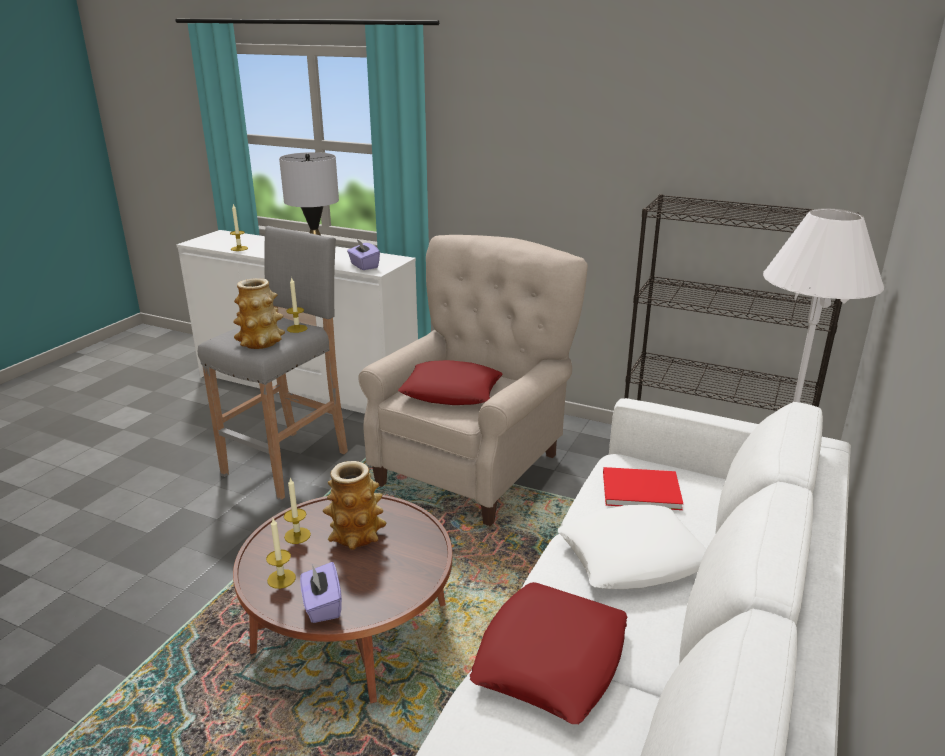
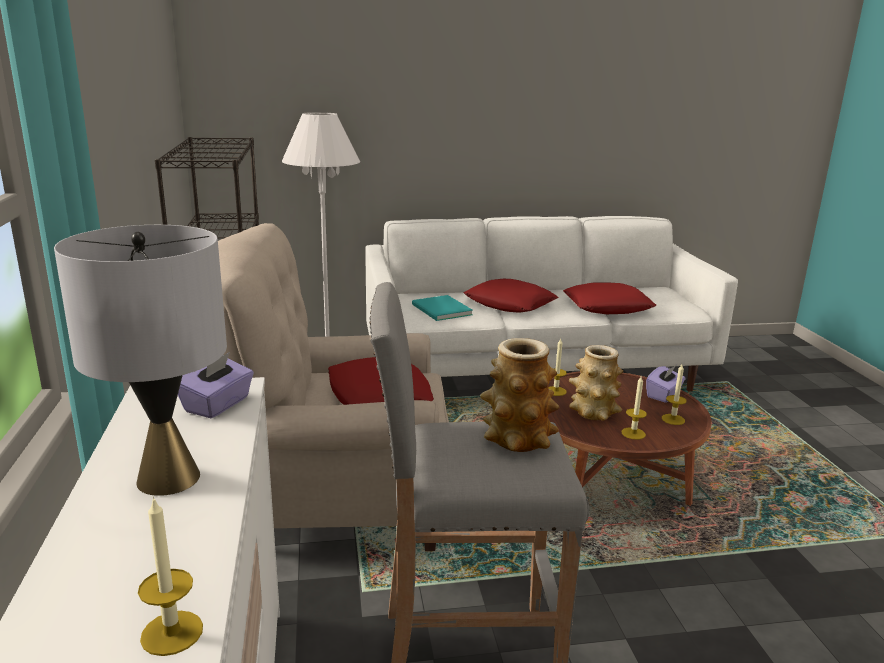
camera: 125 degrees left, 5 degrees down
candle [286,278,307,333] -> candle moved to [549,338,567,396]
white pillow [558,505,706,589] -> red pillow [464,279,558,313]
red book [603,467,683,510] -> turquoise book [412,295,473,321]

